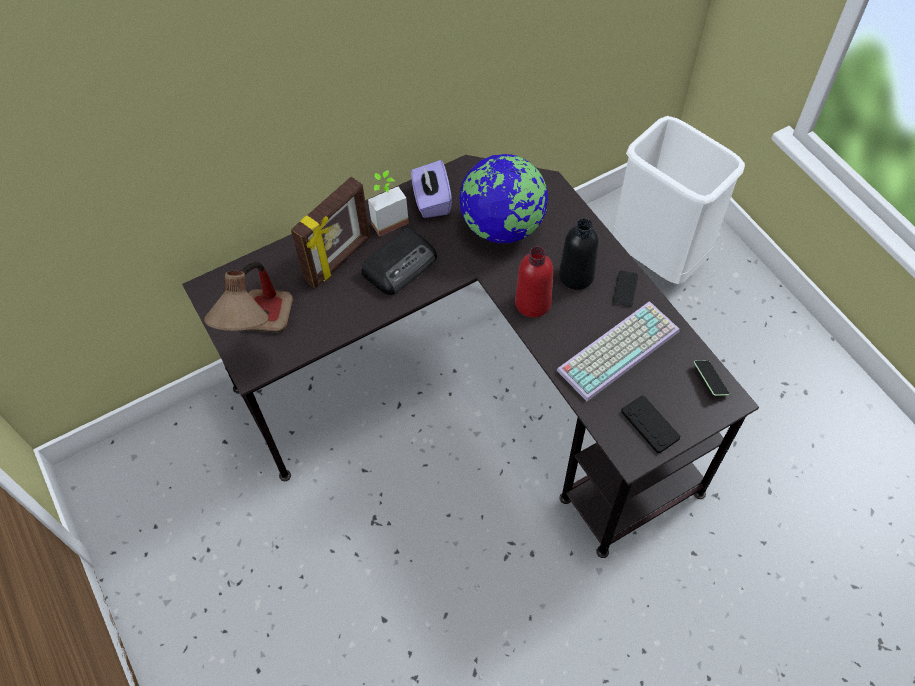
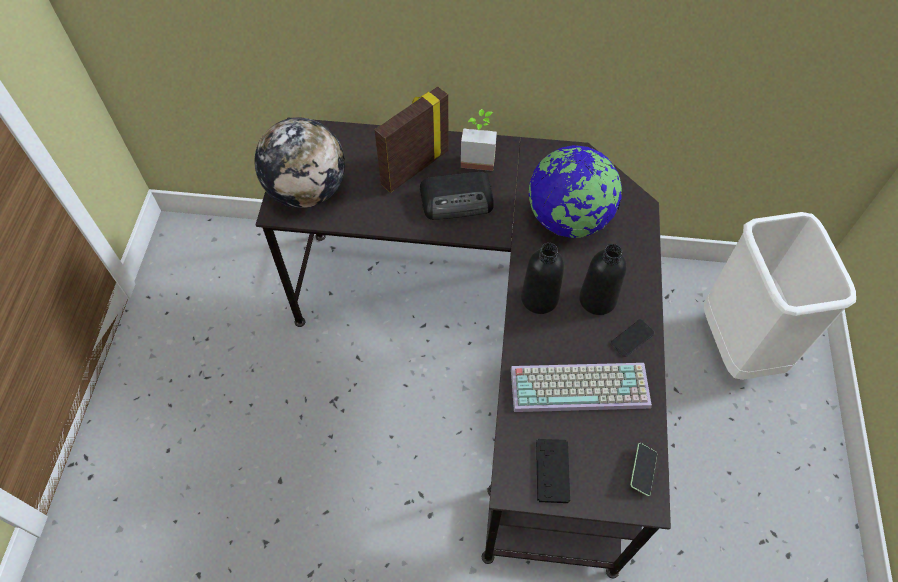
camera: 35 degrees right, 0 degrees up
table lamp [204,262,293,333] -> globe [255,117,345,208]
picture frame [291,177,371,288] -> picture frame turned 150 degrees clockwise [375,87,448,193]
purple tissue box [411,160,452,218] -> none
red bottle [515,247,553,318] -> black bottle [521,243,564,314]

